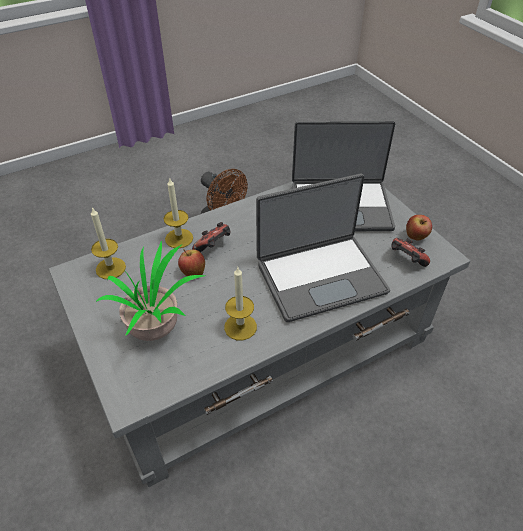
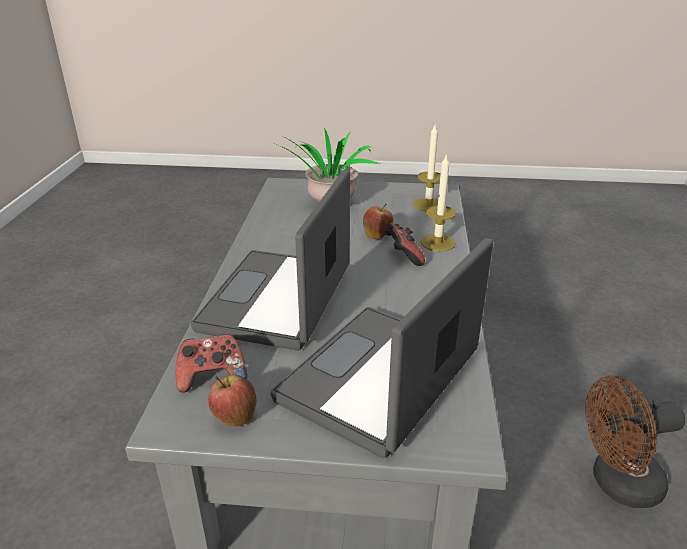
camera: 125 degrees right, 15 degrees down
candle [224,267,257,340] -> none

